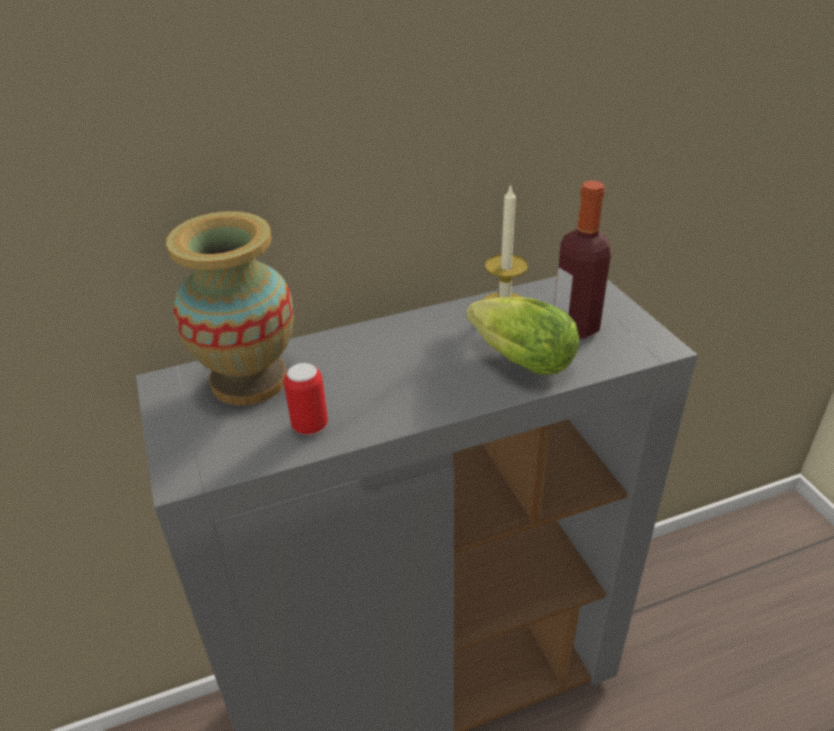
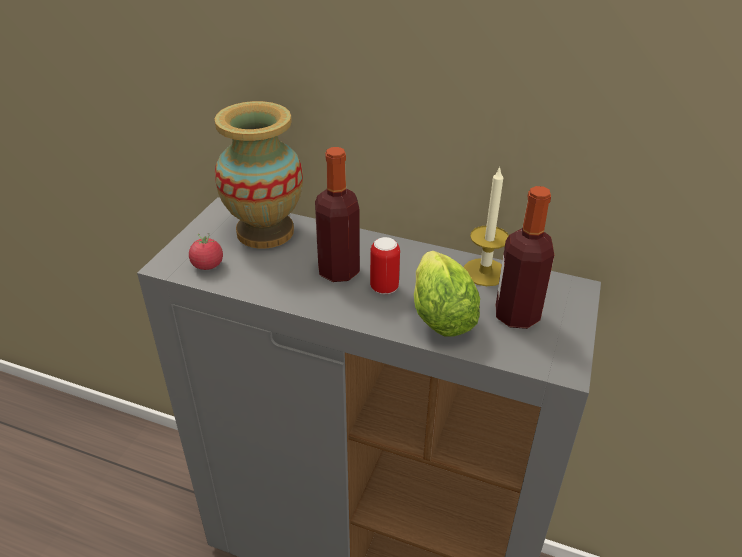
camera: 40 degrees right, 0 degrees up
can [284,363,328,435] -> can moved to [370,237,400,294]
none -> tomato [189,234,223,270]
none -> bottle [315,147,360,282]

